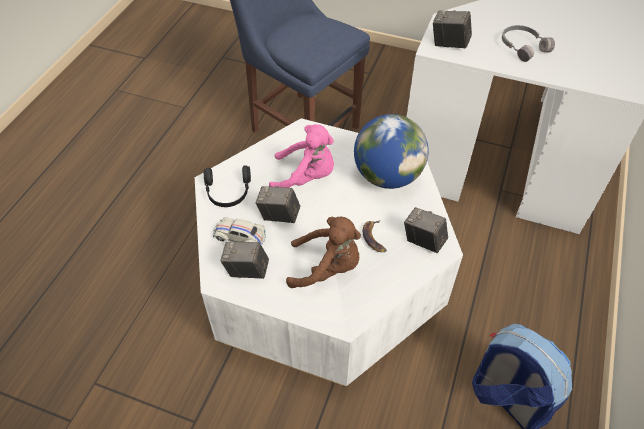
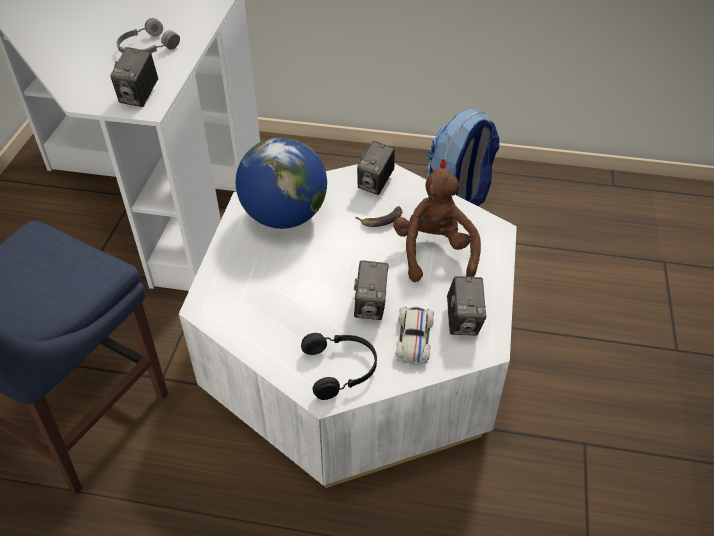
camera: 100 degrees left, 5 degrees down
pink plush toy [269,124,334,188] -> none

